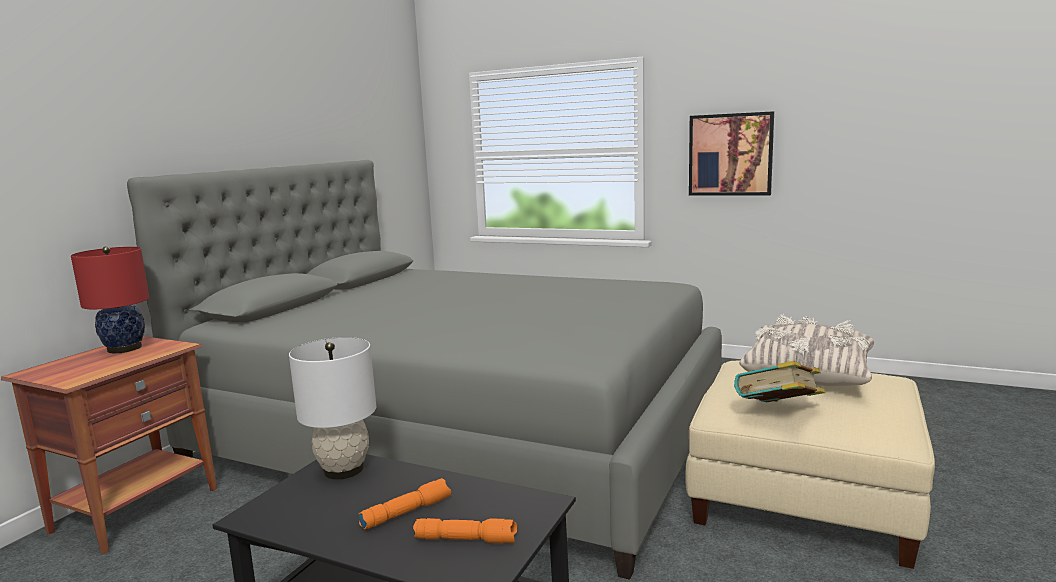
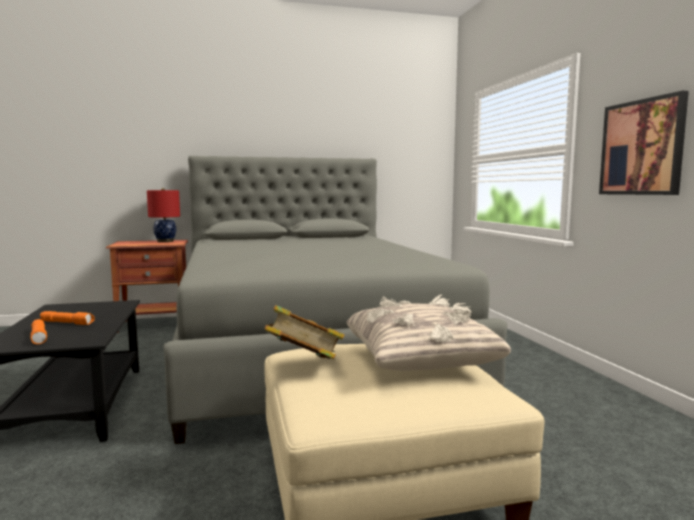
camera: 50 degrees right, 5 degrees down
white table lamp [289,337,376,479] -> none

